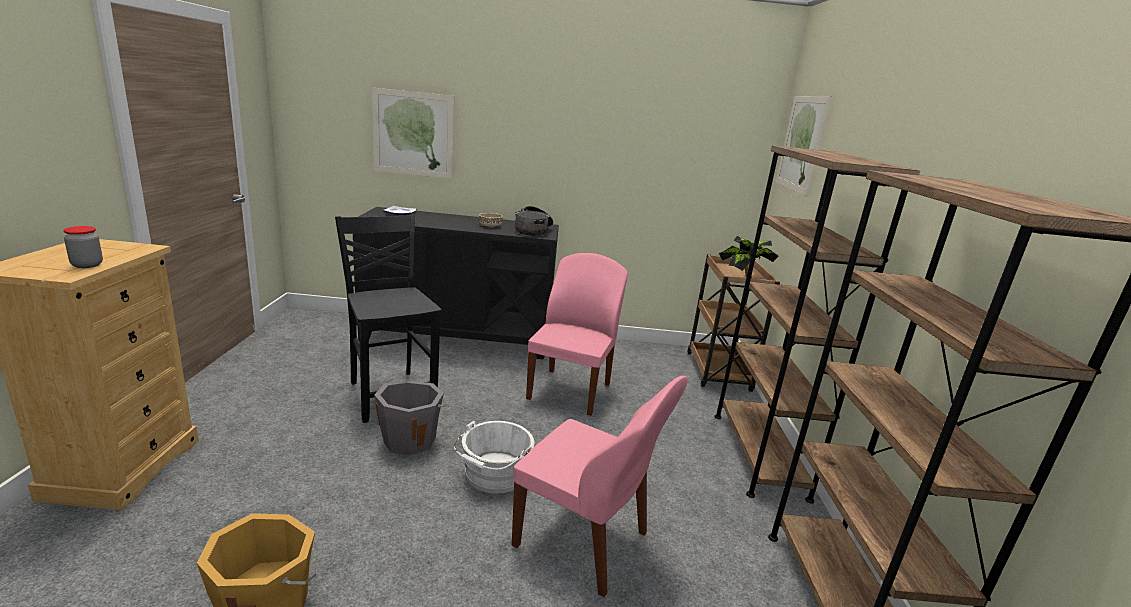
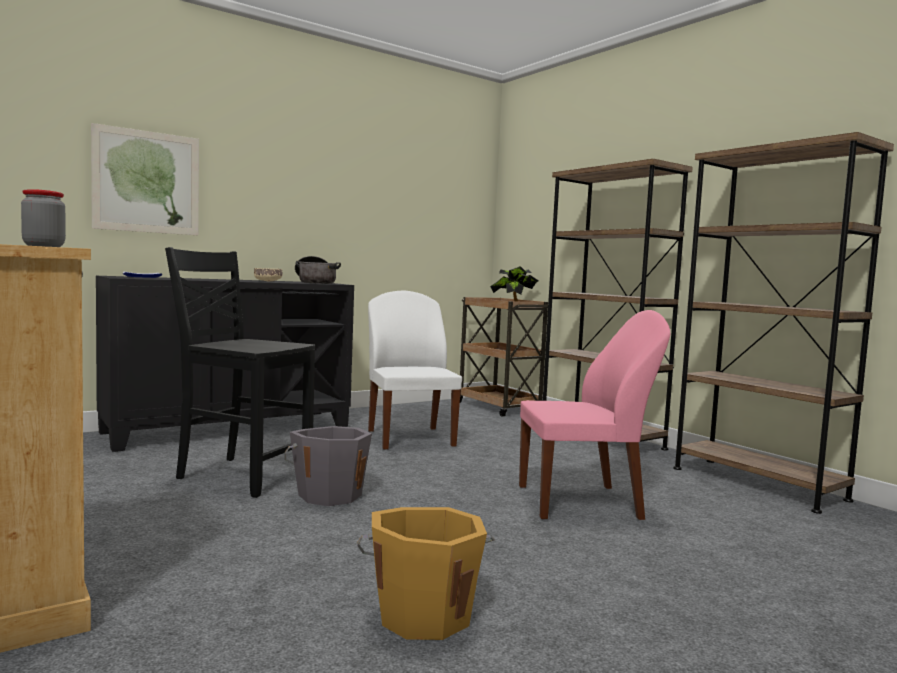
camera: 35 degrees left, 15 degrees down
white bucket [454,421,534,494] -> none
pink chair [526,253,628,416] -> white chair [368,291,462,450]
picture [776,96,832,197] -> none

